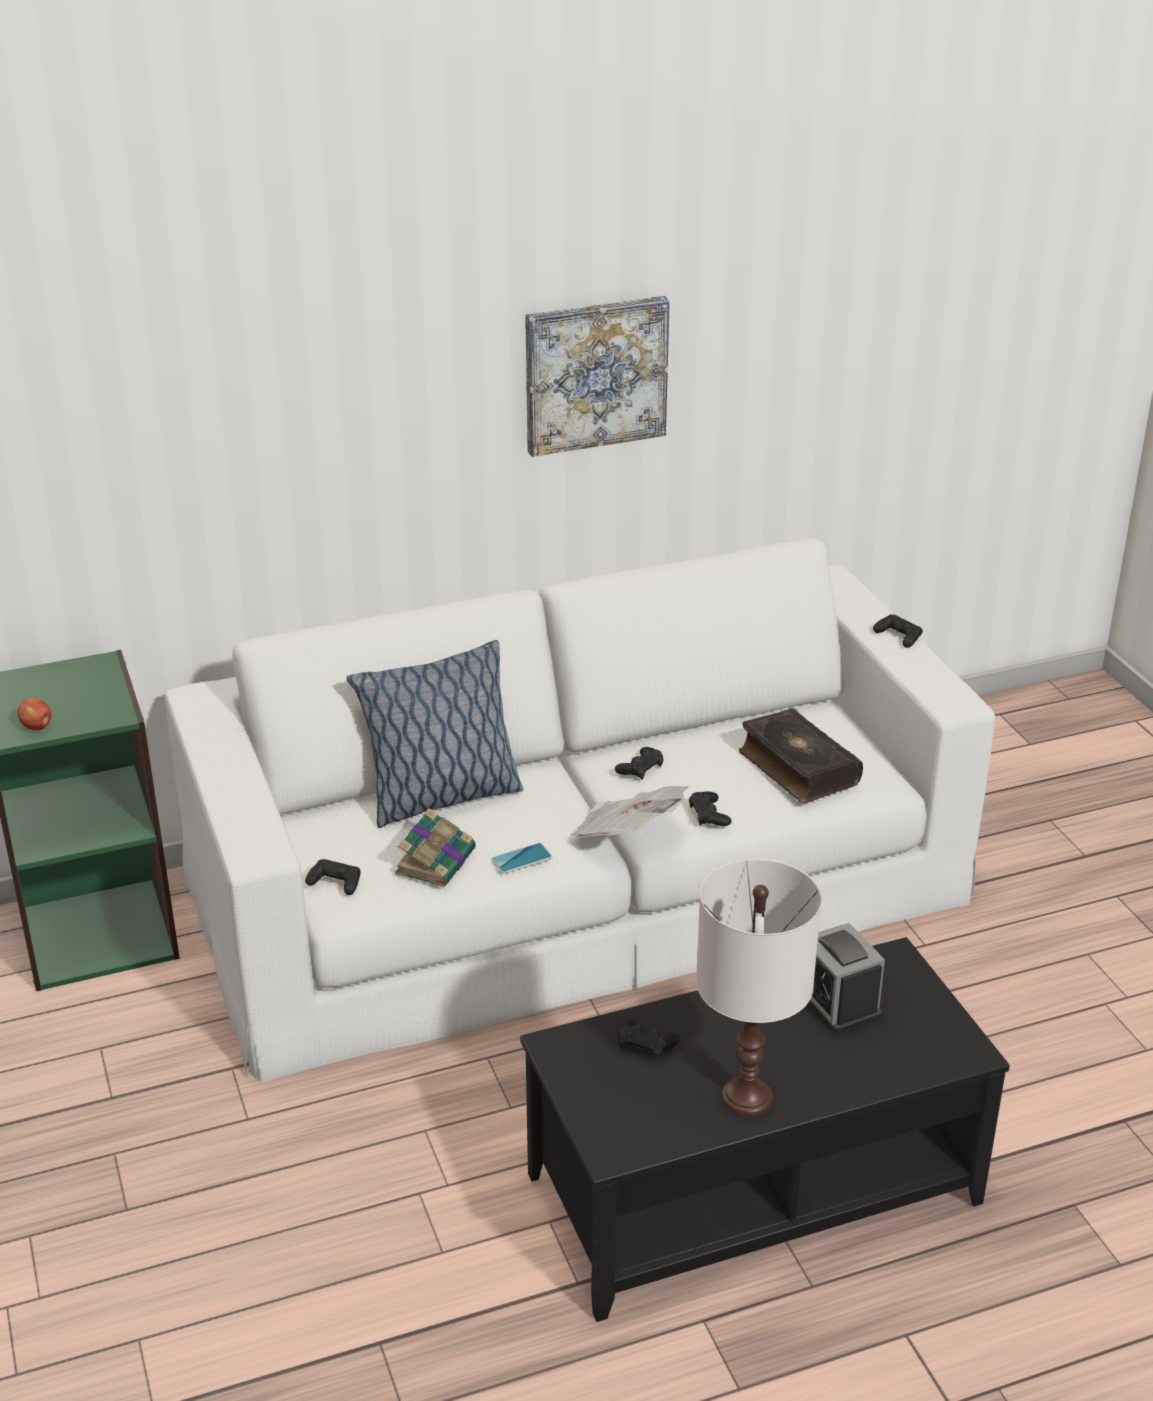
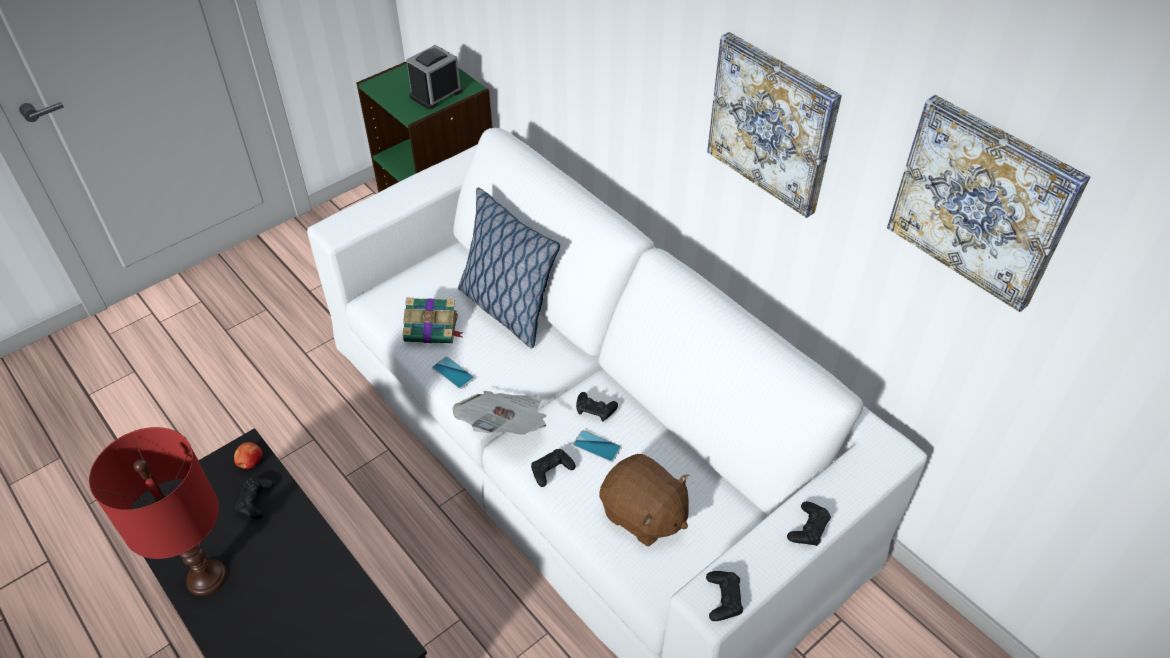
camera: 70 degrees right, 15 degrees up
apple [18,698,51,730] -> apple moved to [234,442,262,469]
black game controller [305,859,360,895] -> black game controller moved to [706,571,743,621]
white table lamp [696,858,822,1116] -> red table lamp [89,427,227,596]
book [739,708,863,803] -> brown plush toy [599,454,689,547]
alarm clock [810,923,885,1034] -> alarm clock moved to [406,45,463,109]
none -> phone [573,430,621,463]
none -> picture [887,95,1090,312]

